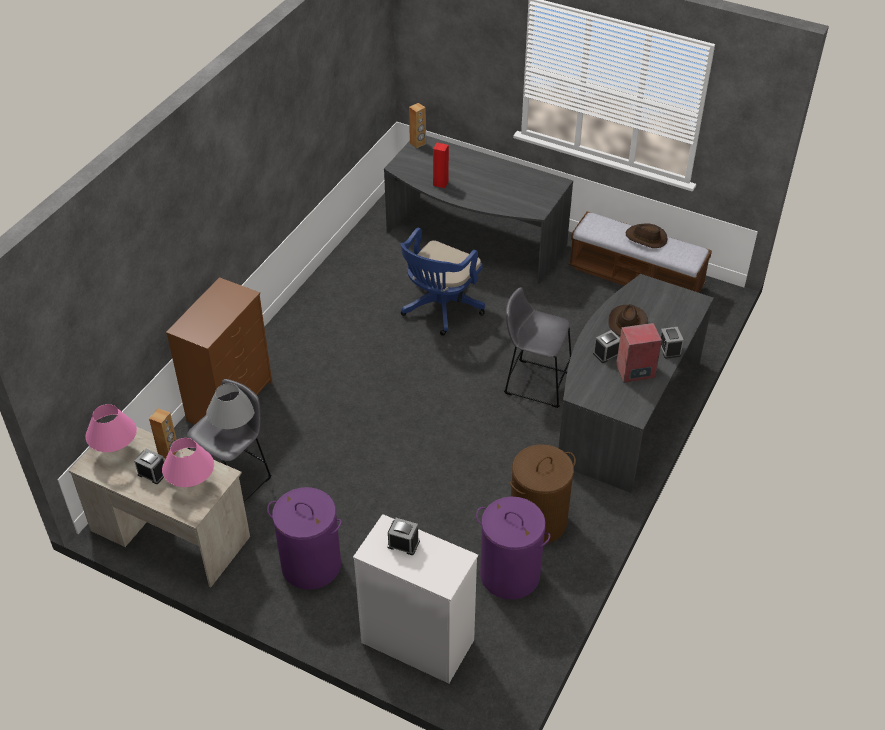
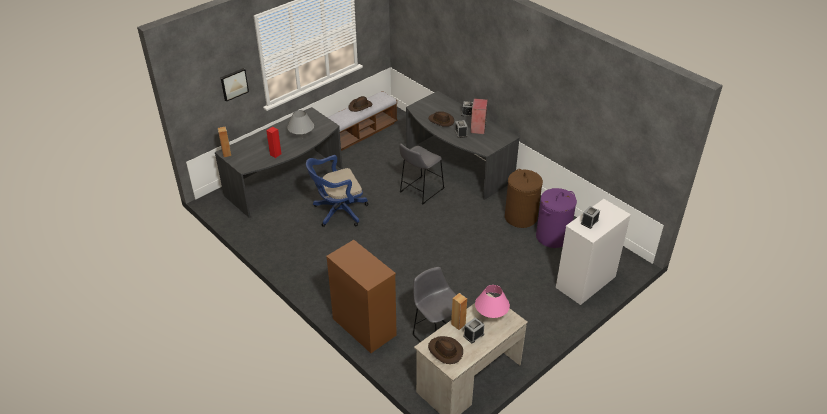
camera: 70 degrees left, 5 degrees down
pink table lamp [85,404,137,452] -> brown hat [428,336,463,364]
grey table lamp [206,383,254,429] -> grey table lamp moved to [287,110,314,135]
purple laundry basket [267,487,342,590] -> none
blue office chair [400,228,485,336] -> blue office chair turned 105 degrees clockwise [306,155,368,227]
none -> picture [221,68,249,102]

